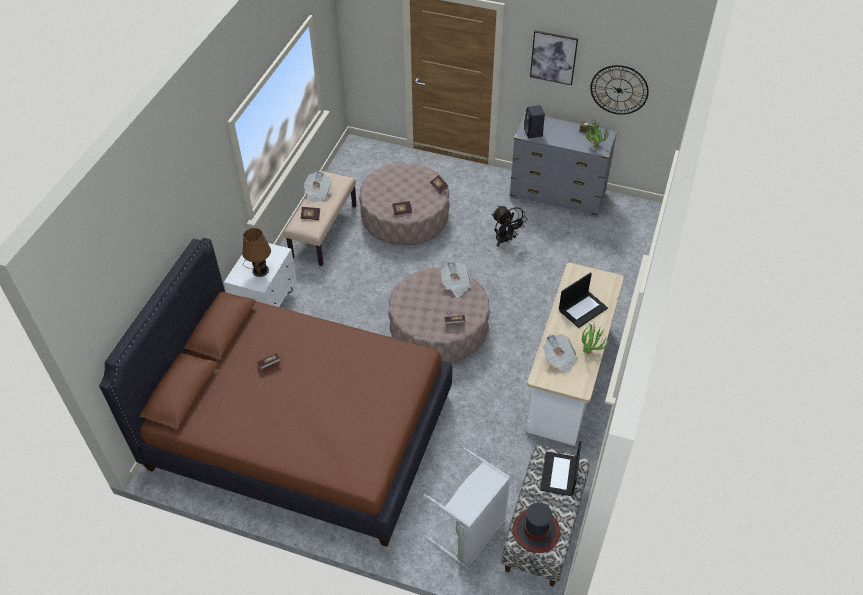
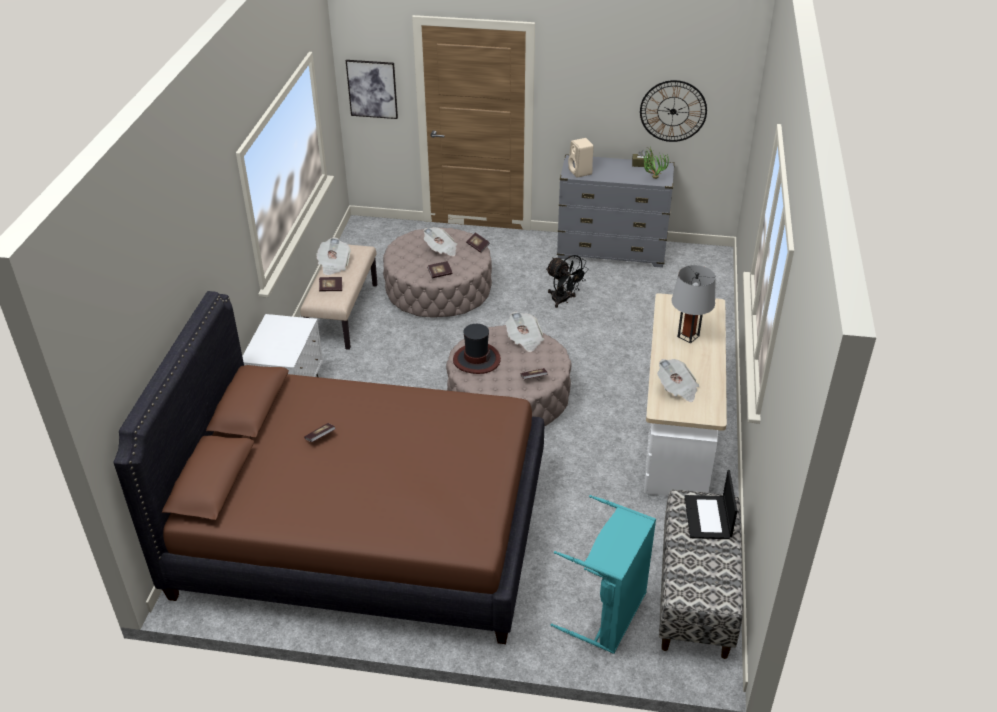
camera: 10 degrees left, 10 degrees down
brown table lamp [242,228,271,277] -> none
grey laundry basket [423,448,510,568] -> turquoise laundry basket [551,495,656,654]
hat [512,502,560,553] -> hat moved to [453,324,501,374]
black speaker [524,105,545,138] -> beige speaker [568,138,594,178]
picture [530,31,578,85] -> picture moved to [346,60,398,119]
laptop [559,272,608,328] -> grey table lamp [672,265,716,344]
potted plant [582,323,611,354] -> none
none -> newspaper [423,227,457,257]

